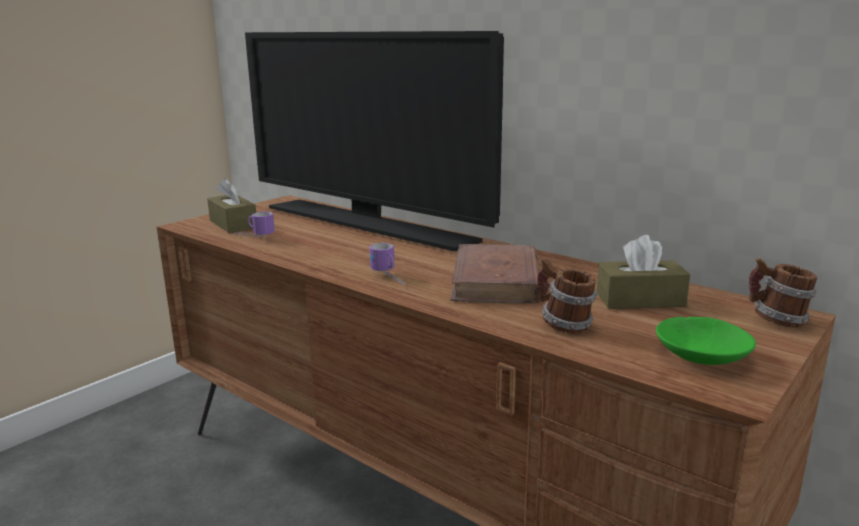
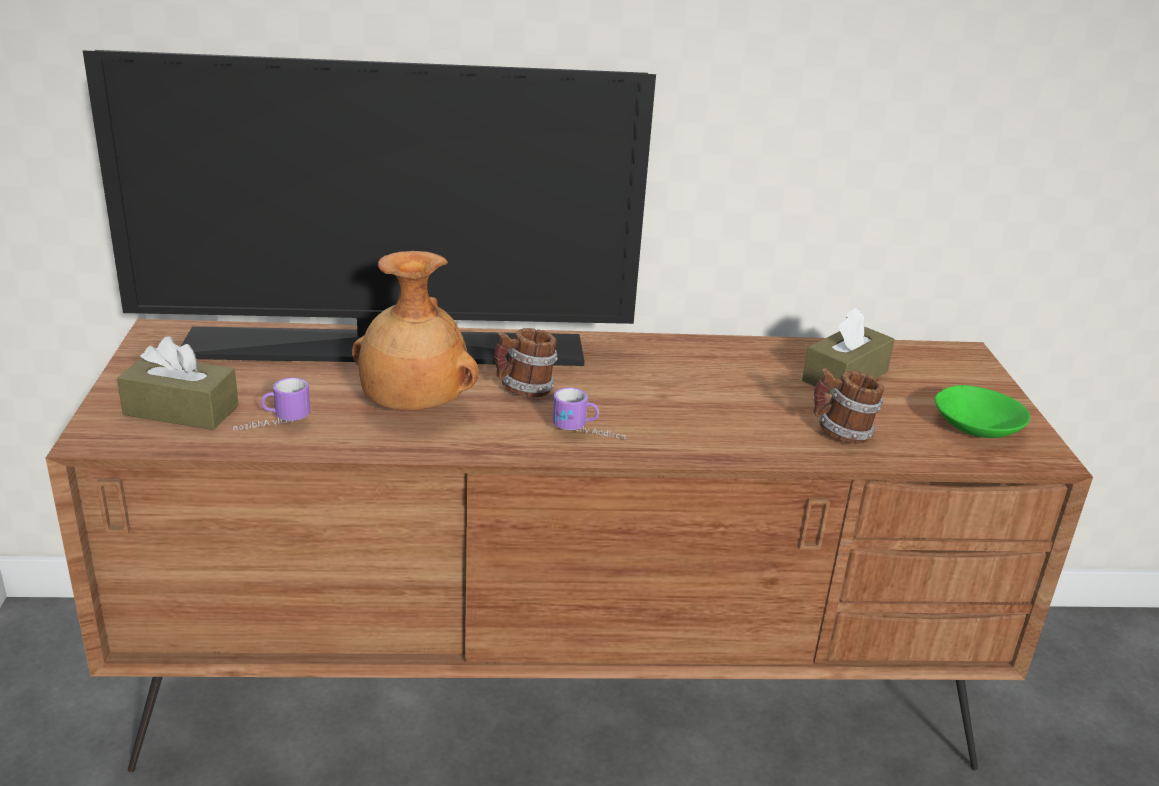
camera: 45 degrees left, 10 degrees up
brown book [450,244,540,303] -> none
mug [749,258,817,328] -> mug moved to [494,328,558,397]
none -> brown vase [352,251,479,411]

